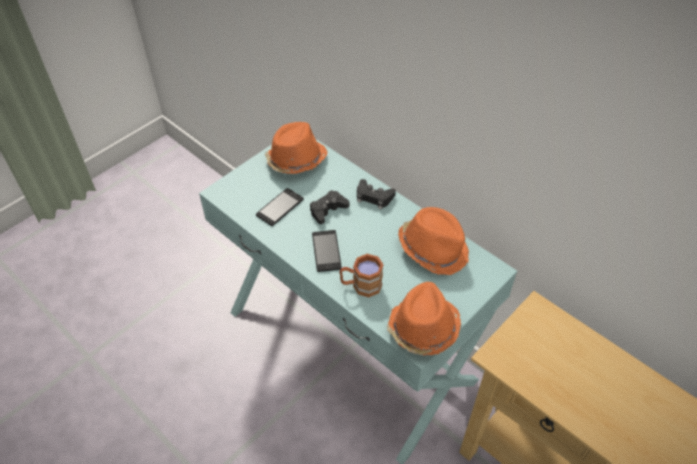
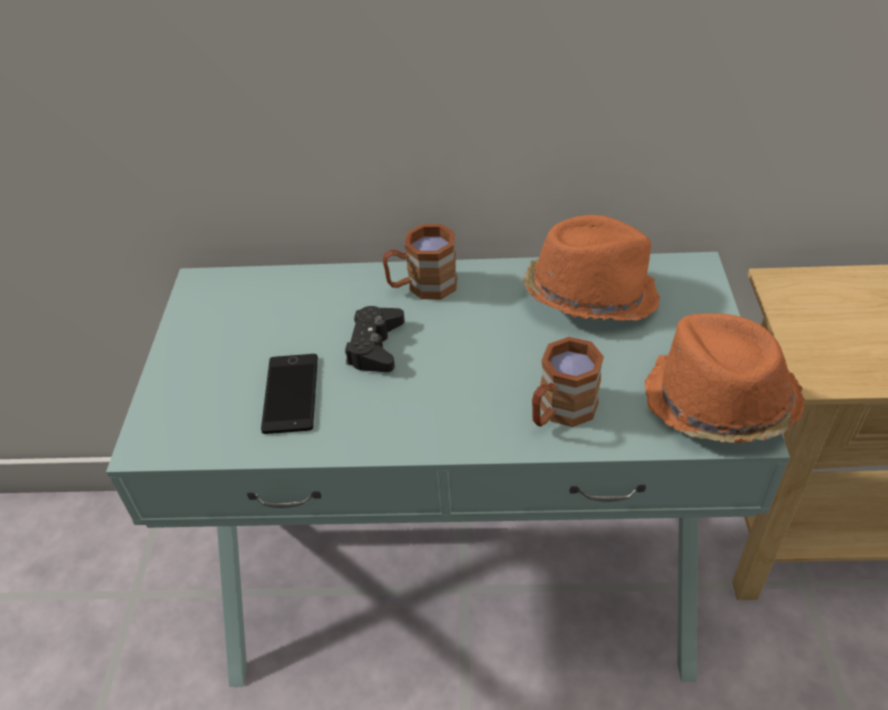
camera: 40 degrees left, 5 degrees down
orange hat [265,122,328,174] -> none
phone [312,230,342,272] -> none
black game controller [357,179,396,210] -> brown mug [383,224,457,299]

